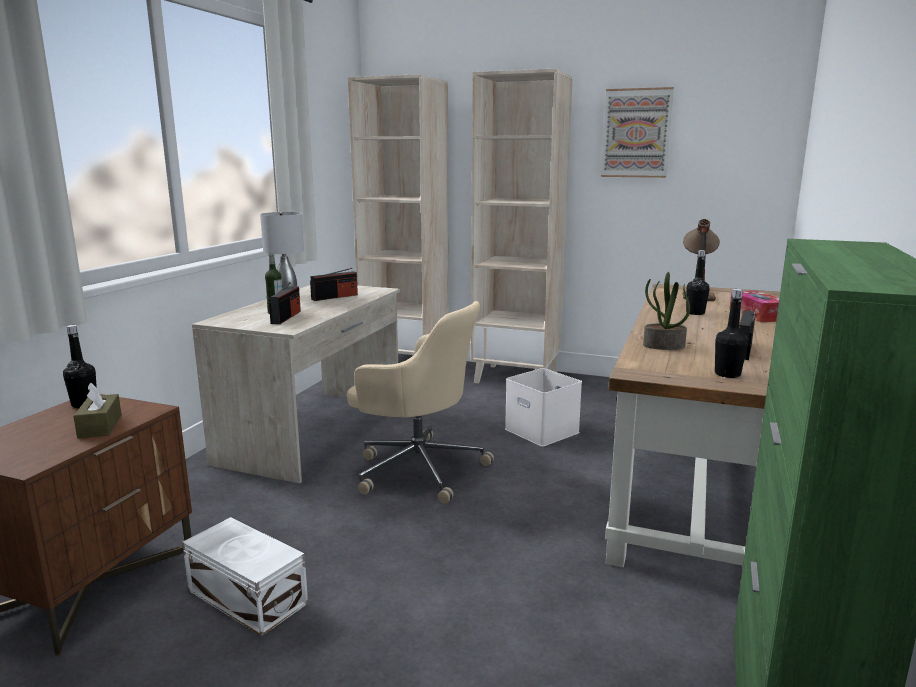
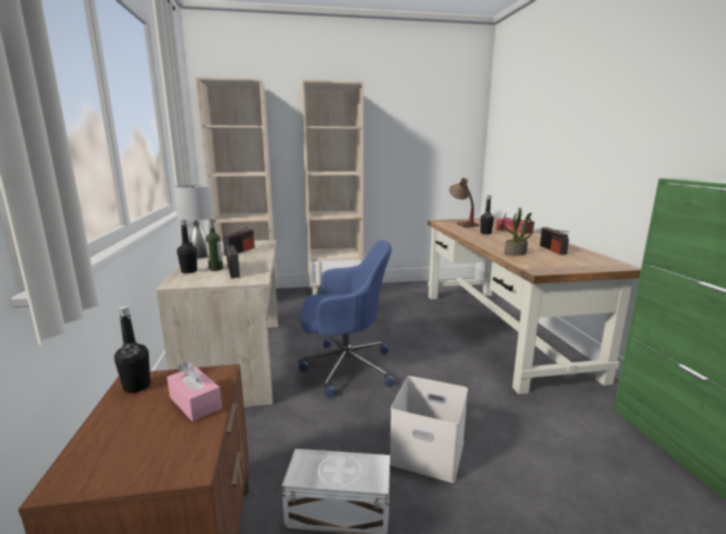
camera: 30 degrees left, 0 degrees up
brown tissue box [73,383,122,438] -> pink tissue box [167,361,222,422]
beige office chair [347,301,494,504] -> blue office chair [298,240,394,398]
white storage box [505,368,582,447] -> white storage box moved to [390,376,468,483]
picture [601,87,674,178] -> none
black bottle [715,289,748,378] -> black bottle moved to [177,220,197,273]

